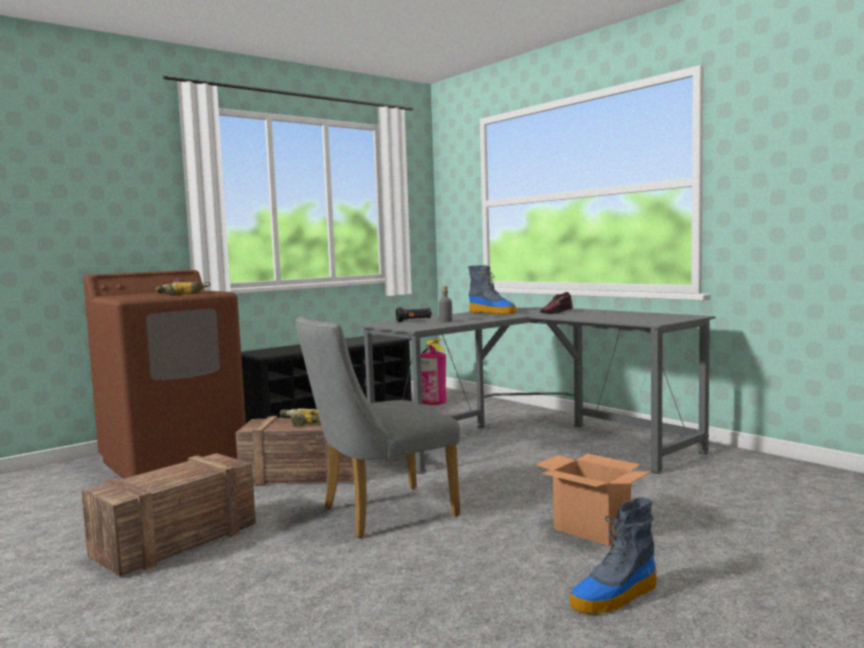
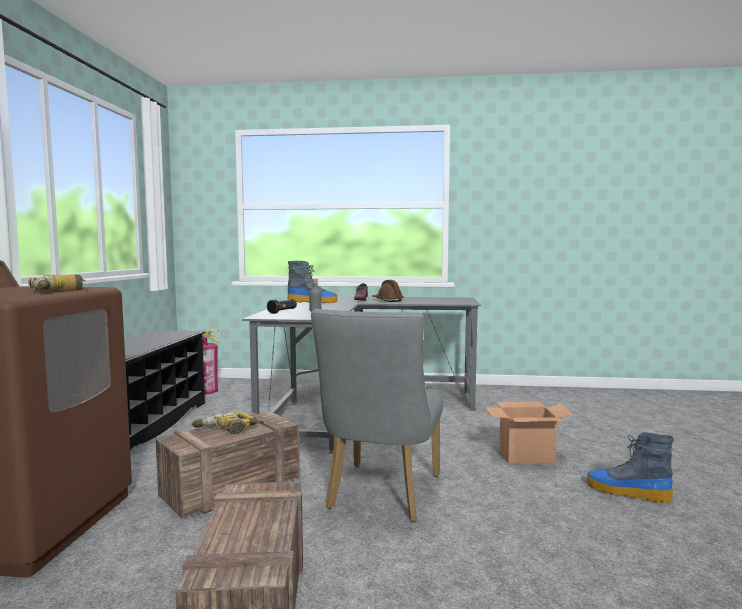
camera: 45 degrees left, 0 degrees up
boot [570,498,657,614] -> boot turned 105 degrees clockwise [587,432,674,503]
none -> brown hard hat [372,280,404,302]

